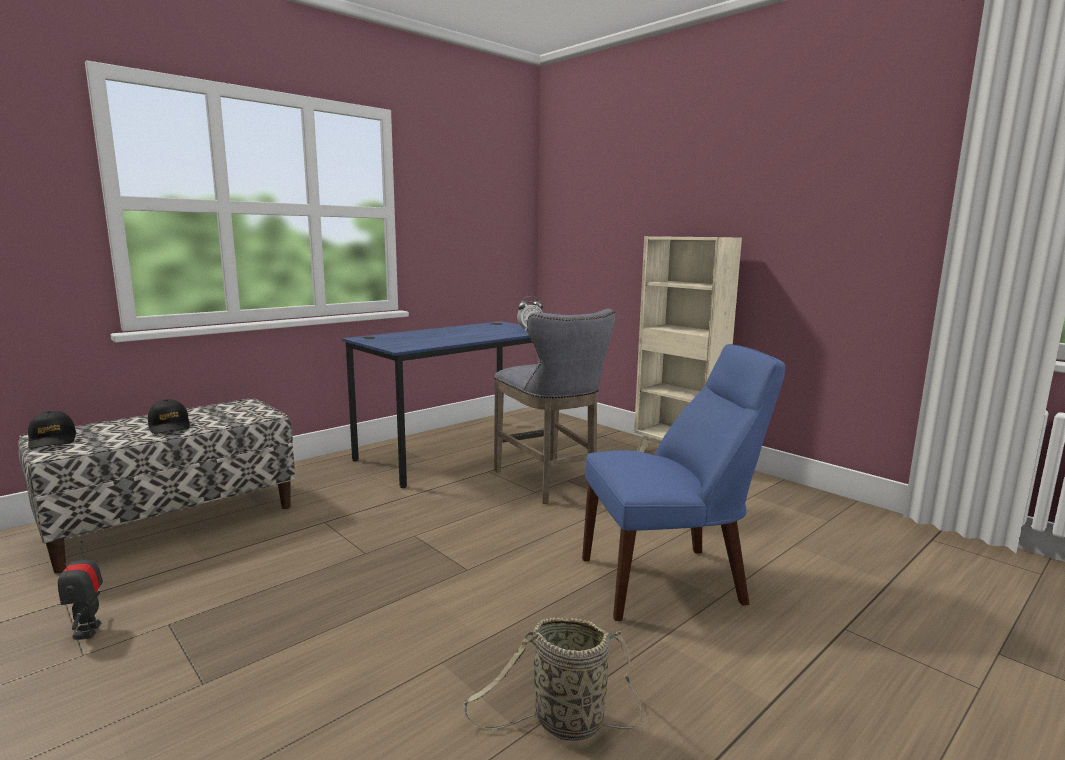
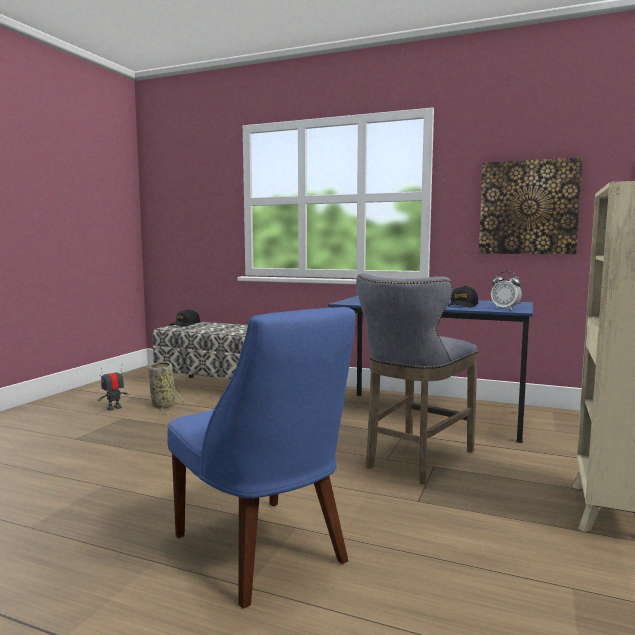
camera: 65 degrees right, 5 degrees down
black cap [148,399,190,434] -> black cap moved to [448,286,478,308]
basket [463,617,643,741] -> basket moved to [148,362,185,411]
none -> picture [479,157,583,254]

